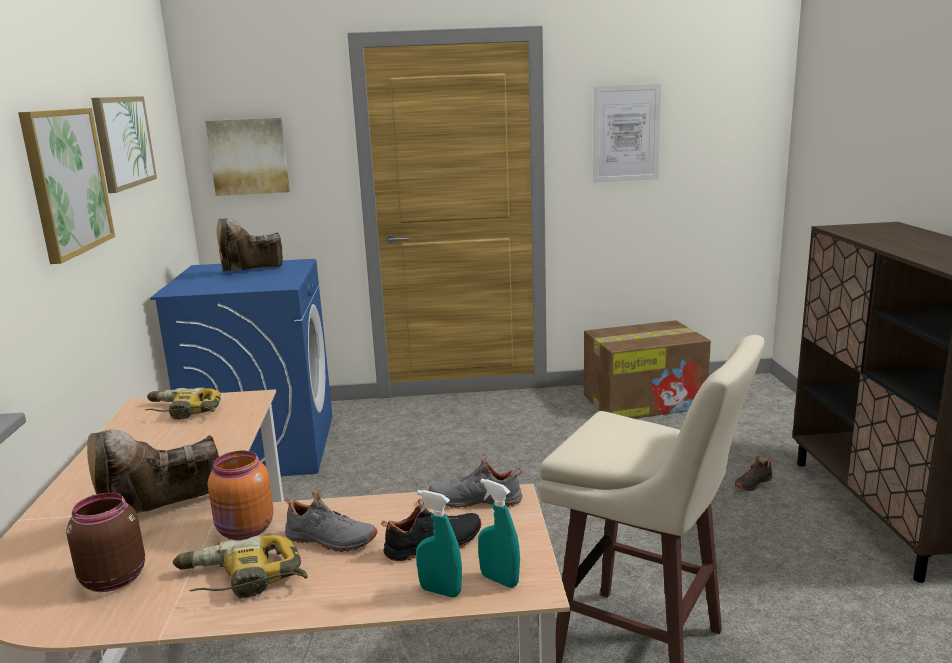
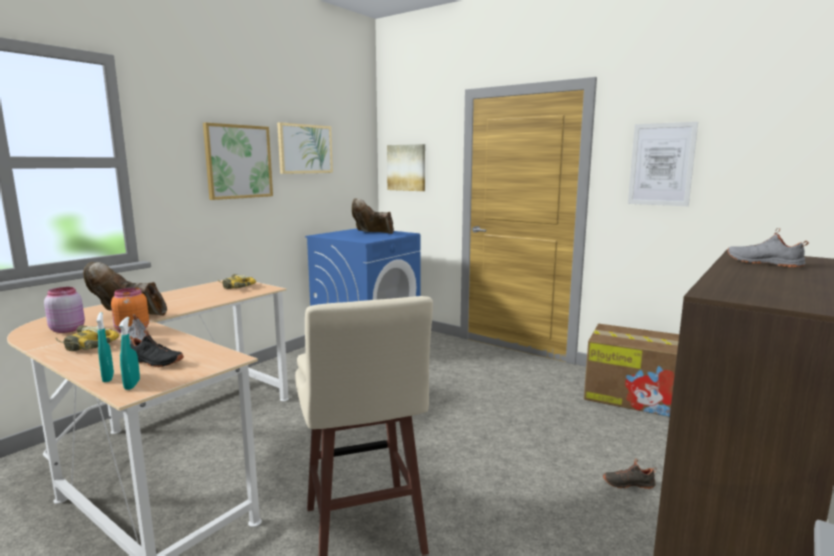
camera: 40 degrees right, 5 degrees down
brown jar [66,492,145,592] -> pink jar [44,287,85,333]
grey shoe [429,454,522,508] -> grey shoe moved to [727,228,809,267]

